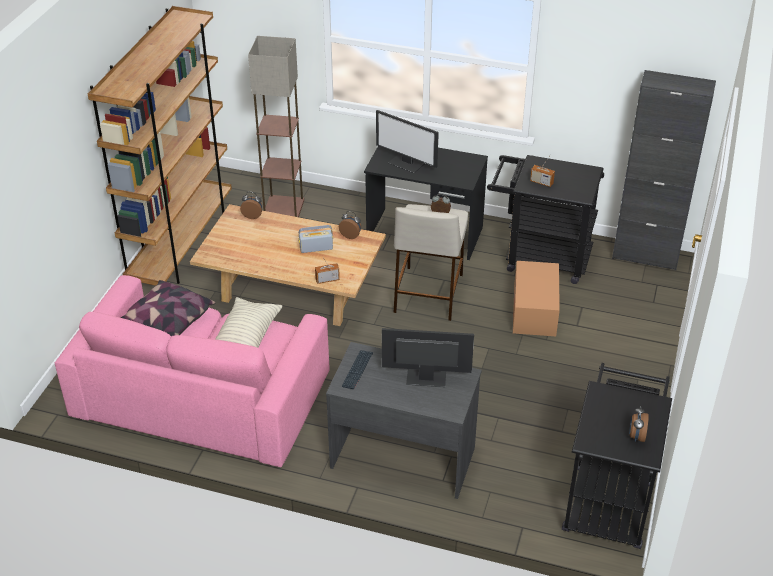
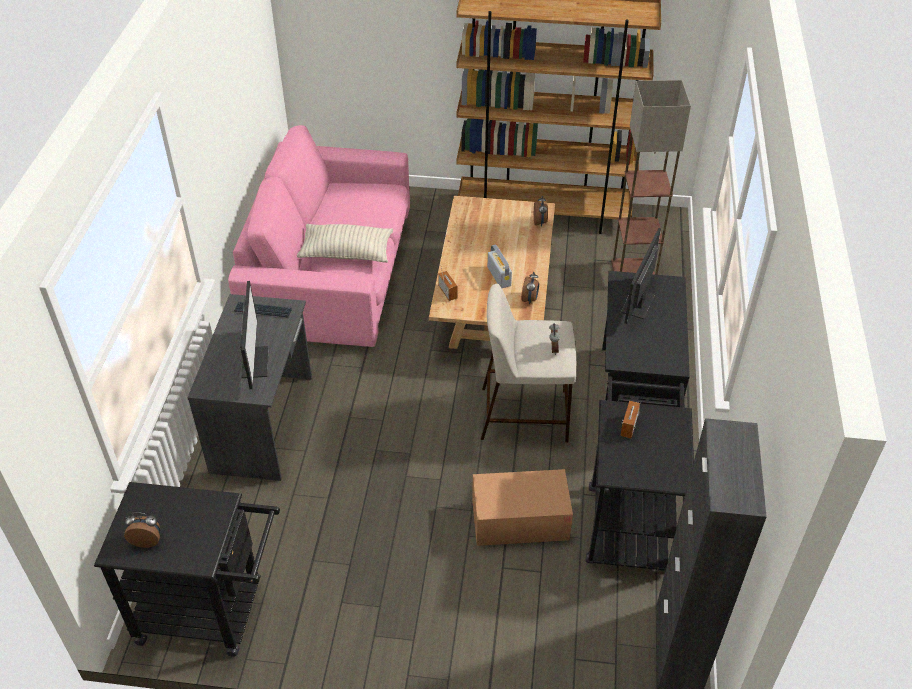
camera: 80 degrees right, 5 degrees up
pillow [121,280,216,337] -> none

